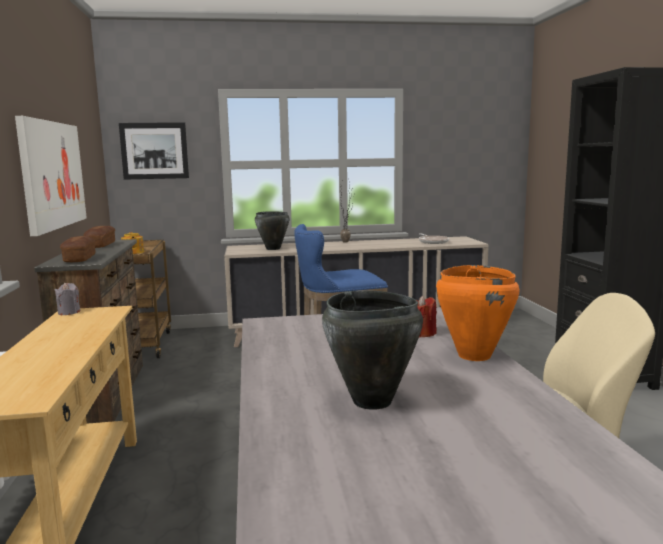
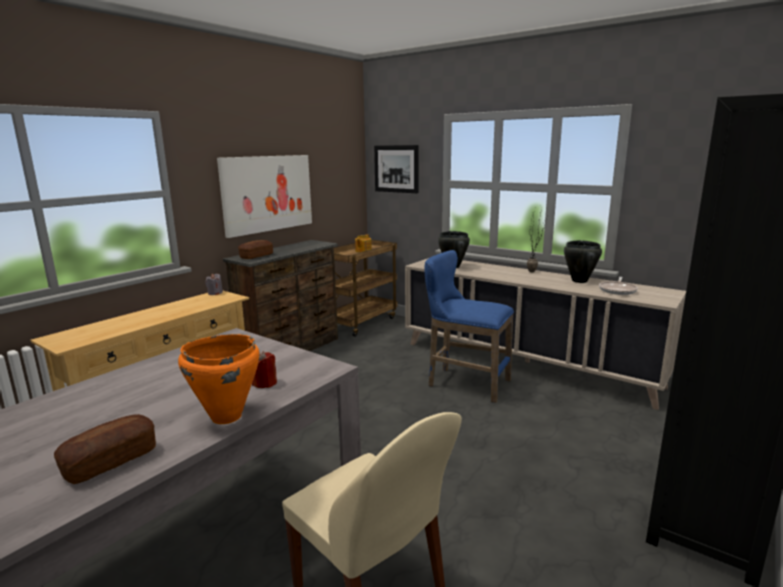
camera: 45 degrees right, 5 degrees up
bread [83,226,115,248] -> bread moved to [54,414,156,484]
black cooking pot [322,290,423,410] -> black cooking pot moved to [564,240,602,283]

